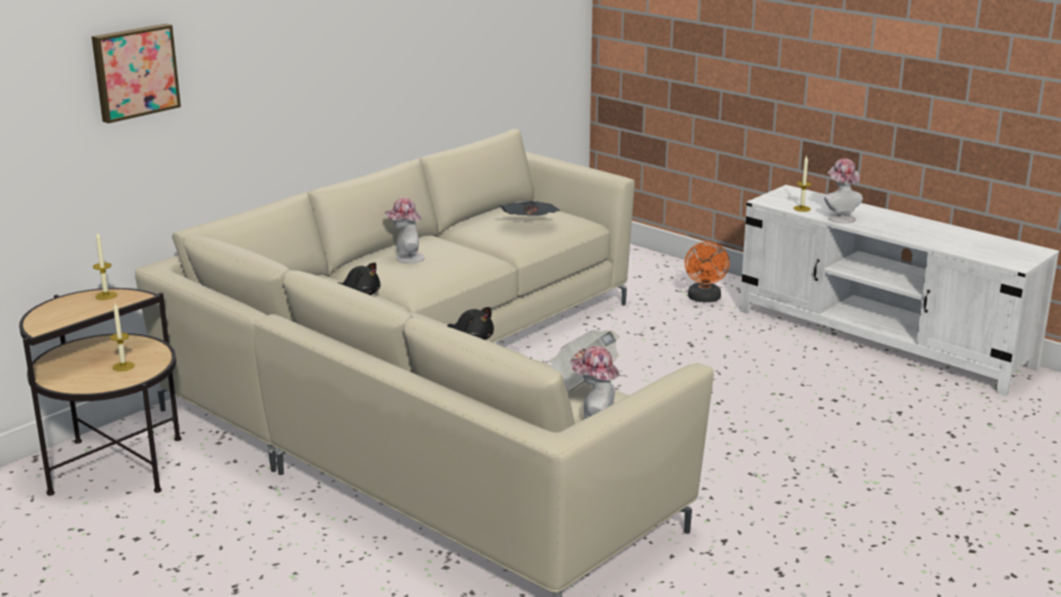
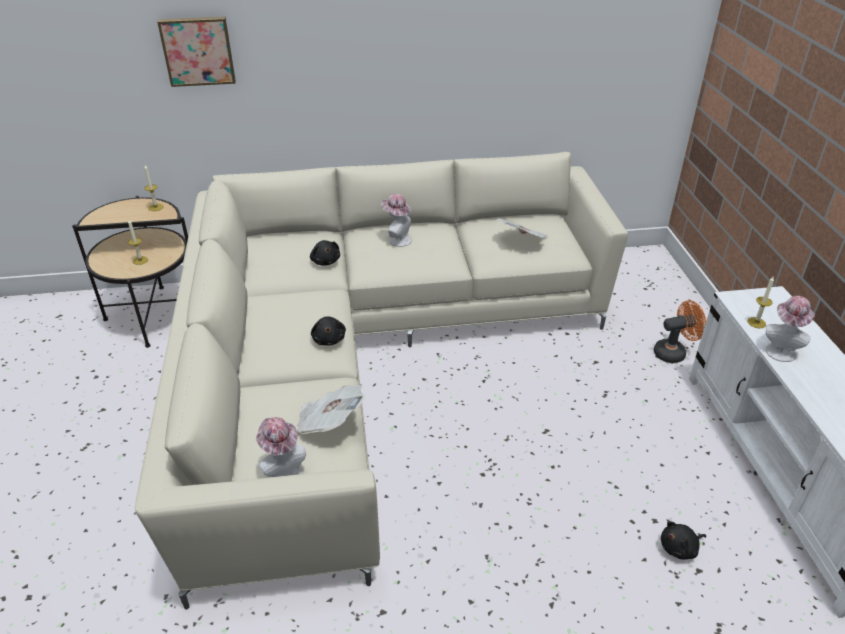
camera: 40 degrees right, 15 degrees up
orange fan [685,242,730,302] -> orange fan turned 150 degrees counterclockwise [654,300,706,363]
none -> black plush toy [661,521,706,560]

